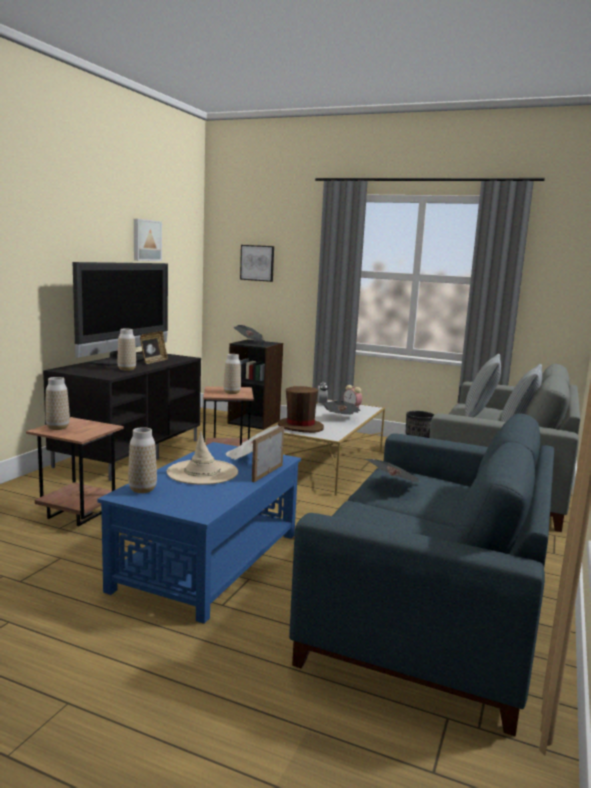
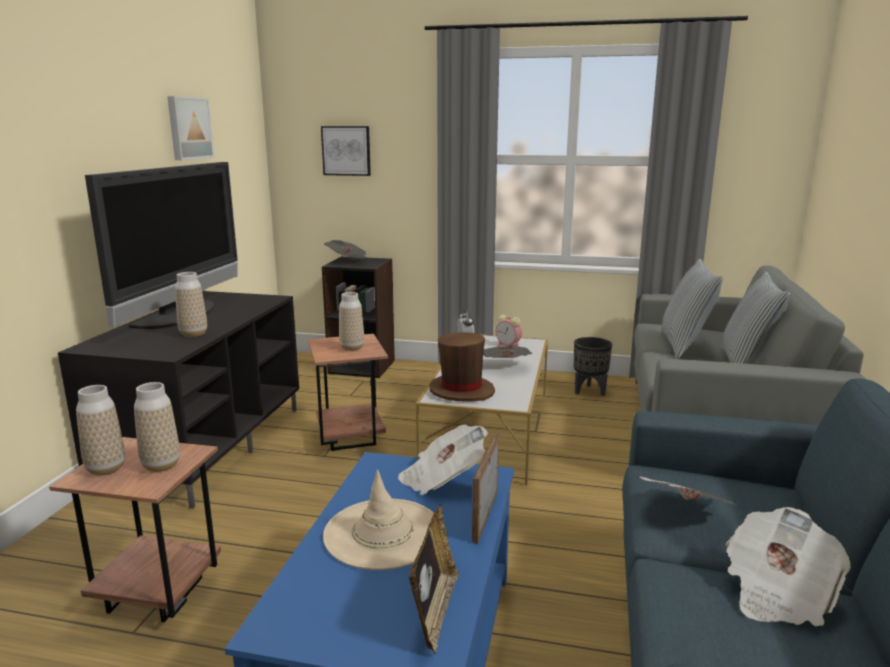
camera: 10 degrees left, 5 degrees up
vase [128,427,157,493] -> vase moved to [134,382,180,472]
picture frame [140,331,168,364] -> picture frame moved to [409,505,459,654]
none -> newspaper [725,507,851,626]

